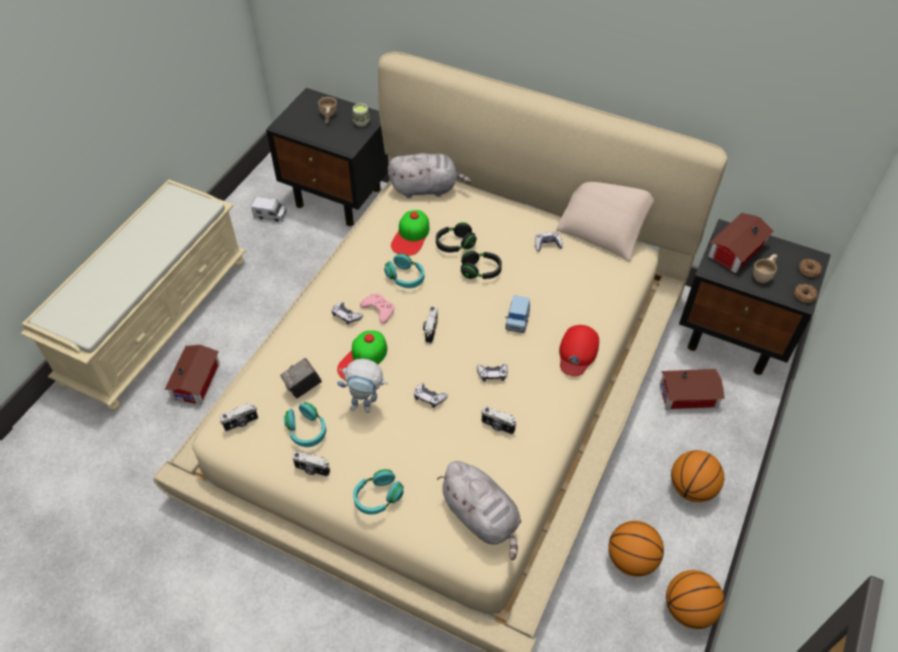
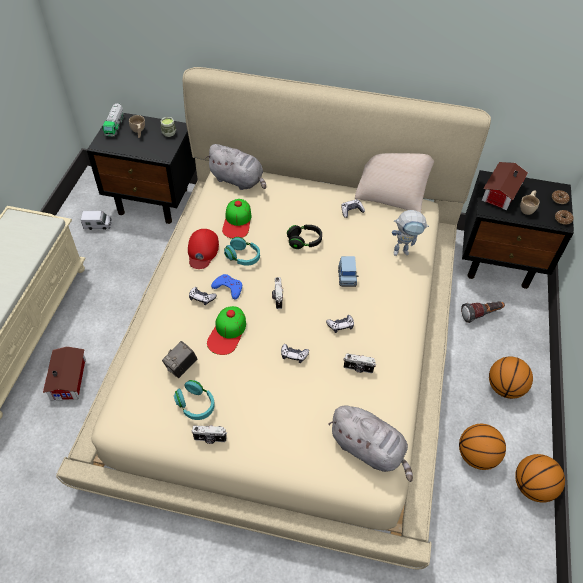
camera: 15 degrees left, 0 degrees up
camera [220,403,258,431] -> none
toy robot [337,359,388,413] -> toy robot moved to [392,210,429,256]
turquoise headphones [353,469,404,515] -> none
pink game controller [360,293,394,324] -> blue game controller [211,274,242,299]
grey plush toy [388,153,472,198] -> grey plush toy turned 45 degrees clockwise [205,144,266,190]
black headphones [436,222,477,252] -> none
red cap [559,325,599,376] -> red cap moved to [188,229,219,269]
toy house [660,369,725,409] -> flashlight [461,301,505,323]
none -> toy truck [102,103,124,136]

